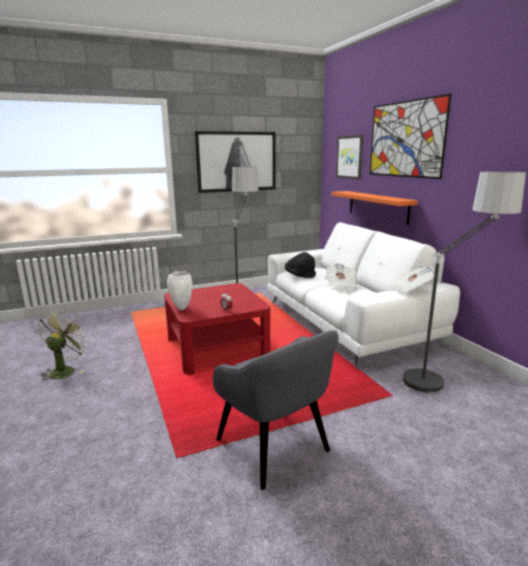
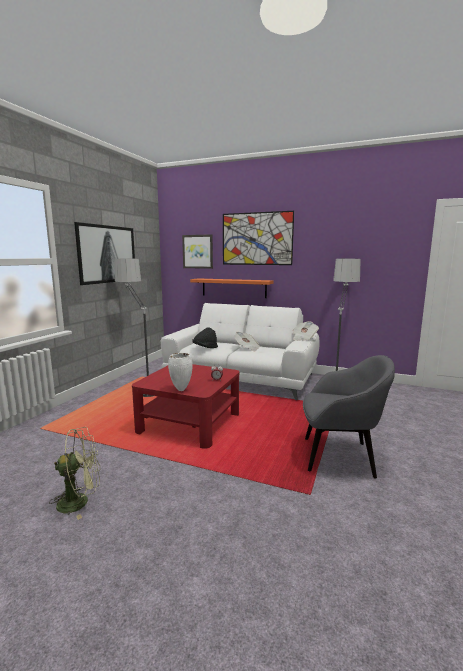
camera: 45 degrees left, 5 degrees down
green fan [38,310,90,382] -> green fan turned 105 degrees clockwise [49,427,100,520]

